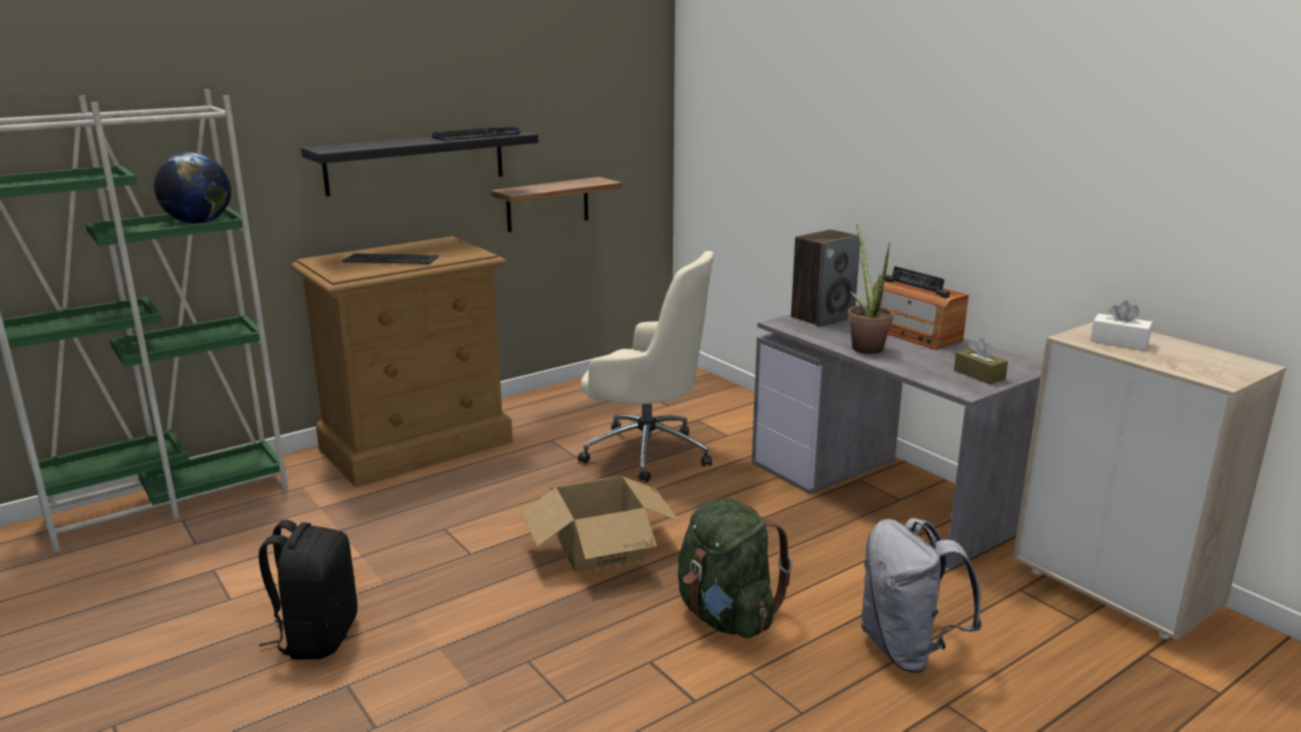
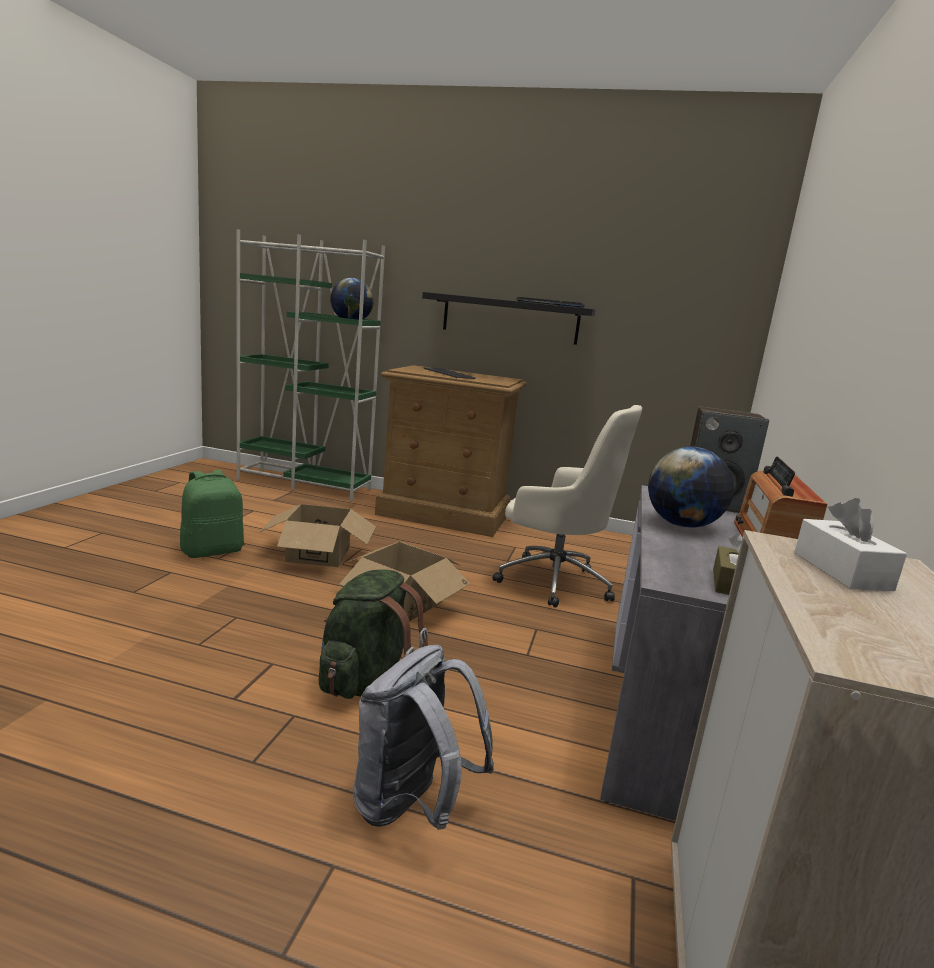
camera: 50 degrees right, 5 degrees down
black backpack [259,520,358,660] -> green backpack [180,470,244,558]
shelf [491,177,622,232] -> none
beige office chair [578,251,714,482] -> beige office chair turned 45 degrees counterclockwise [493,405,642,608]
potted plant [848,224,894,354] -> globe [648,447,734,528]
none -> cardboard box [258,504,376,567]

